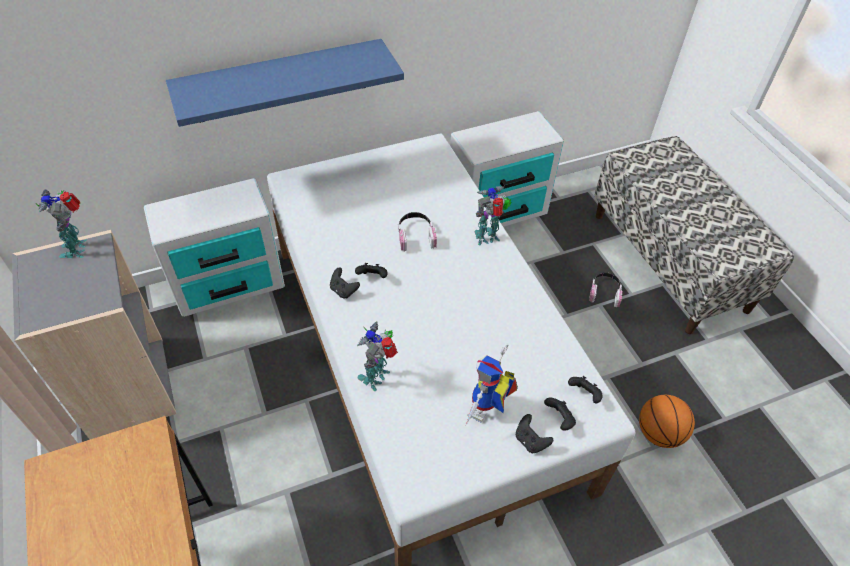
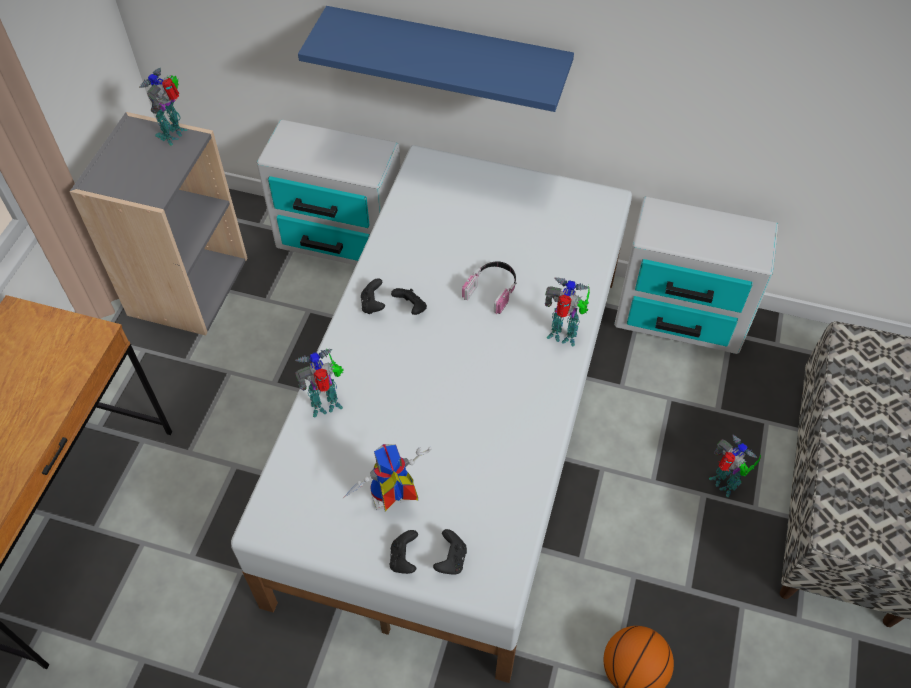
camera: 40 degrees right, 5 degrees up
black game controller [568,376,603,403] -> none
headphones [589,272,622,308] -> toy robot [709,434,761,497]

